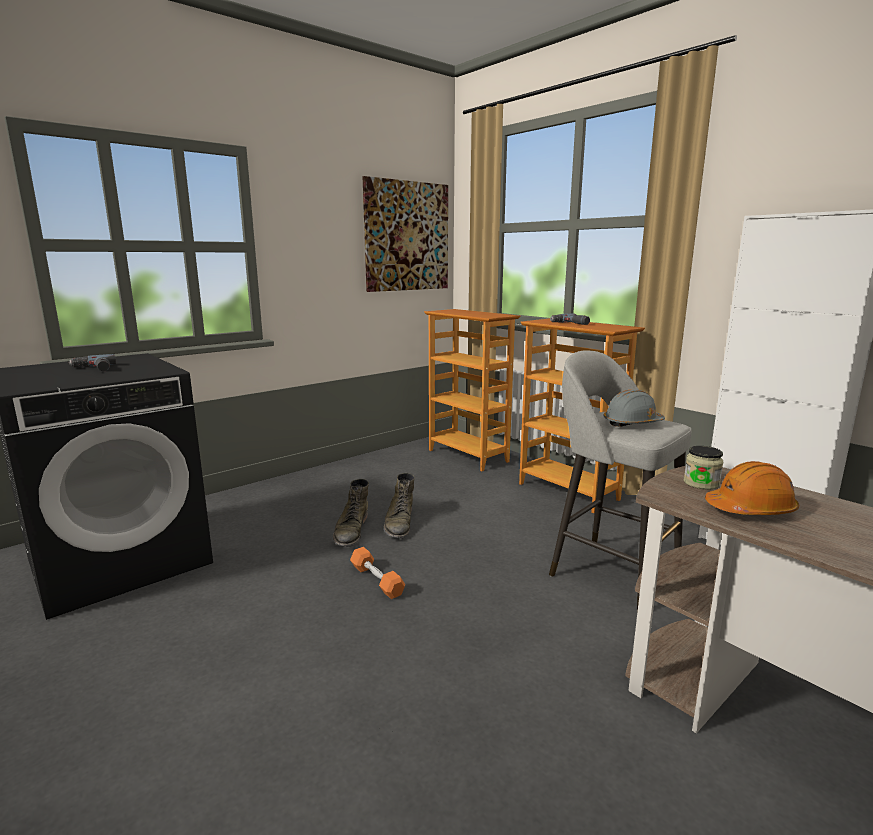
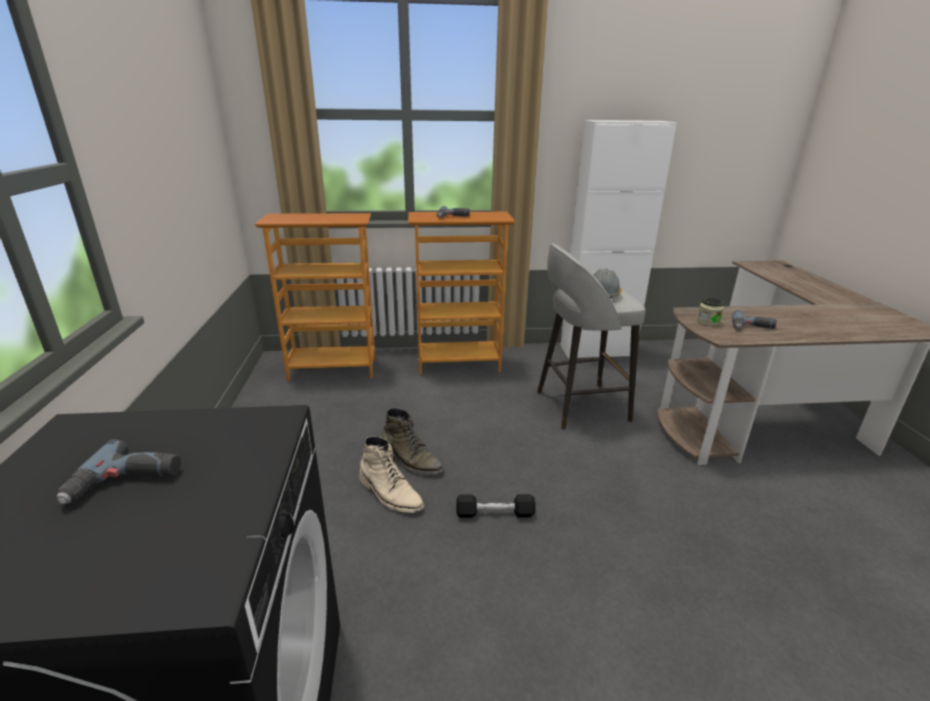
camera: 55 degrees left, 10 degrees up
green boot [333,479,369,547] -> beige boot [359,436,424,513]
orange dumbbell [350,547,405,599] -> black dumbbell [456,494,535,518]
picture [362,176,448,292] -> none
orange hard hat [705,461,799,515] -> power drill [732,310,777,330]

